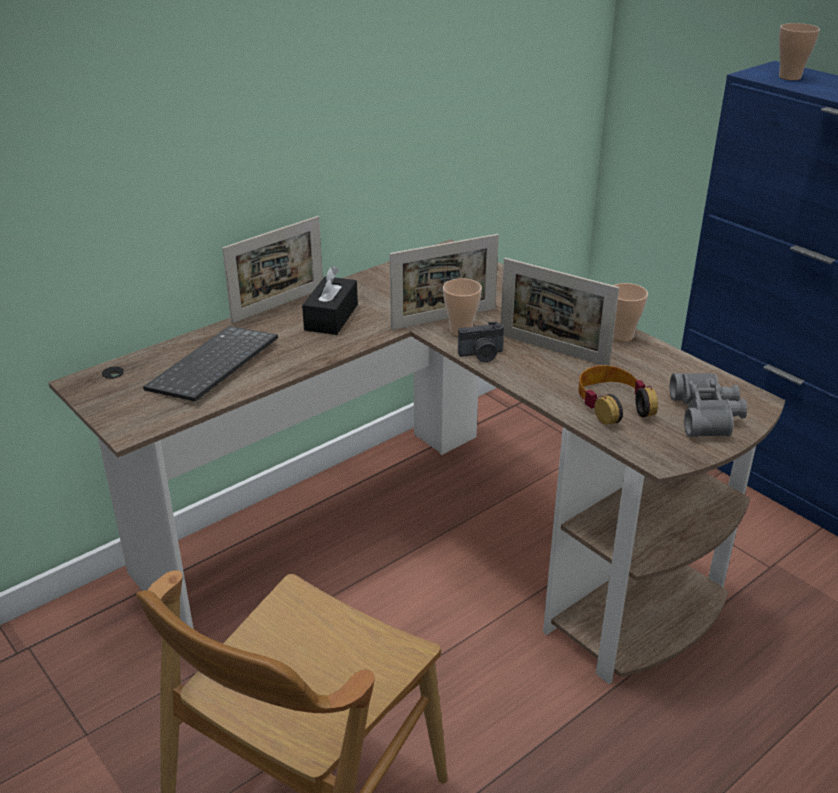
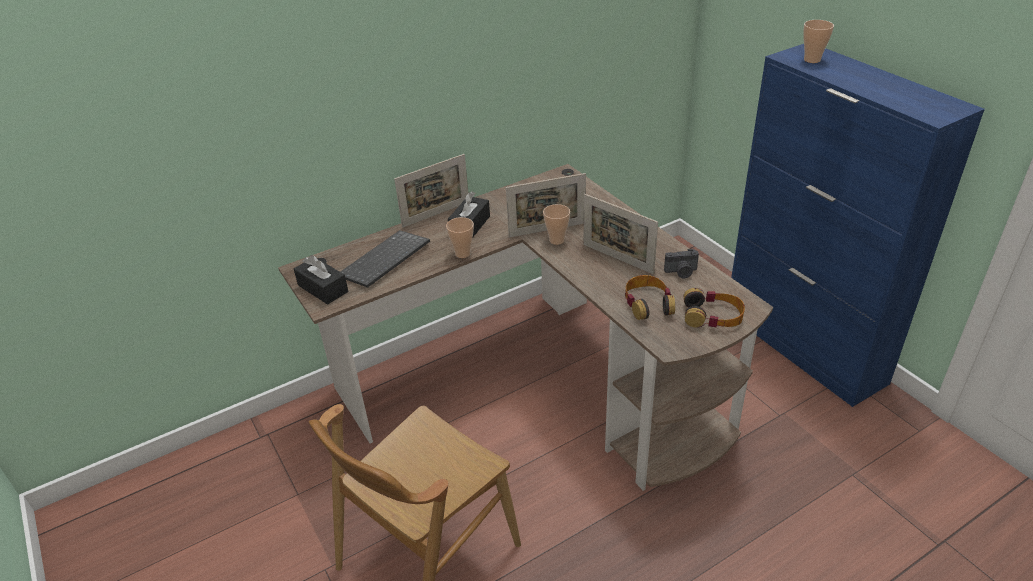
camera: 10 degrees right, 5 degrees up
camera [458,322,504,362] -> camera moved to [664,249,699,278]
cup [613,283,648,341] -> cup moved to [446,217,474,258]
grey binoculars [670,373,747,437] -> headphones [683,288,745,328]
none -> black tissue box [294,255,348,305]

